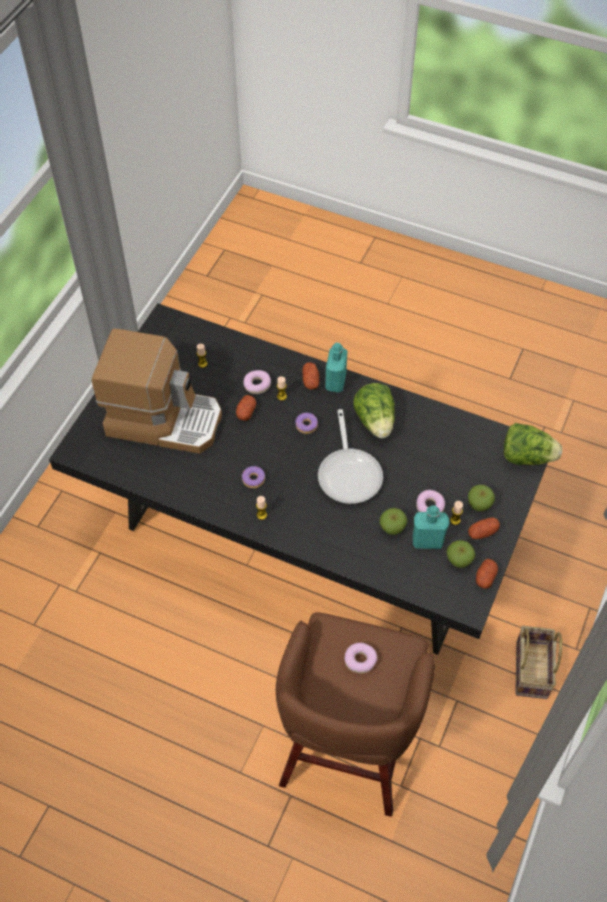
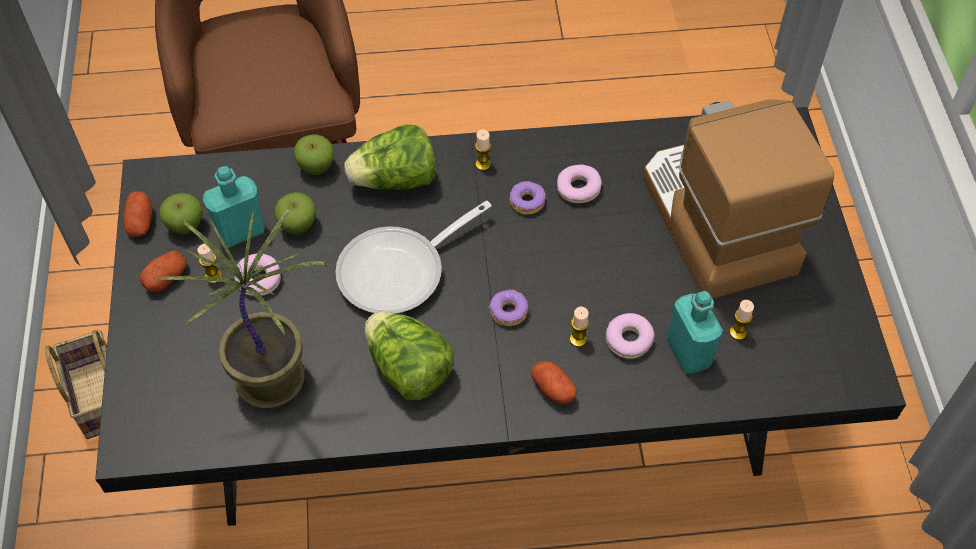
camera: 150 degrees right, 0 degrees up
coffee machine [92,329,222,454] -> coffee machine turned 90 degrees clockwise [643,99,834,299]
potato [236,395,256,421] -> none
frying pan [318,409,383,504] -> frying pan turned 90 degrees counterclockwise [335,201,492,314]
turquoise bottle [325,343,347,392] -> turquoise bottle moved to [667,291,723,374]
donut [345,643,377,673] -> donut moved to [557,165,602,203]
apple [468,485,495,511] -> apple moved to [293,134,334,175]
lettuce [504,423,562,465] -> lettuce moved to [344,125,435,190]
none -> potted plant [155,201,327,408]

